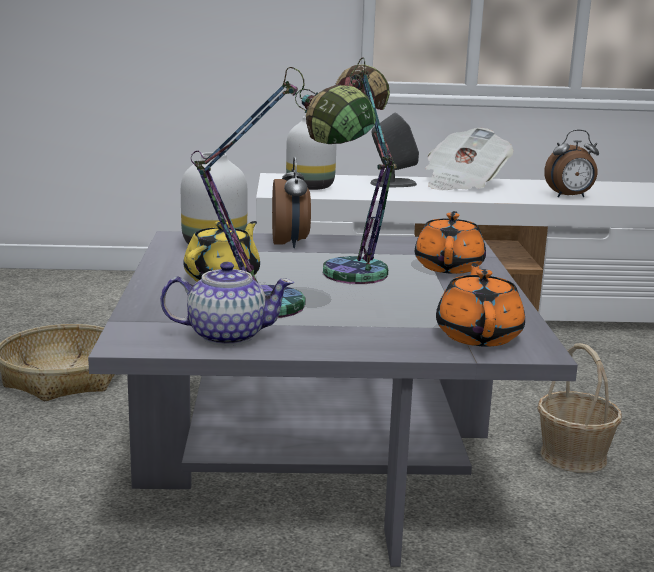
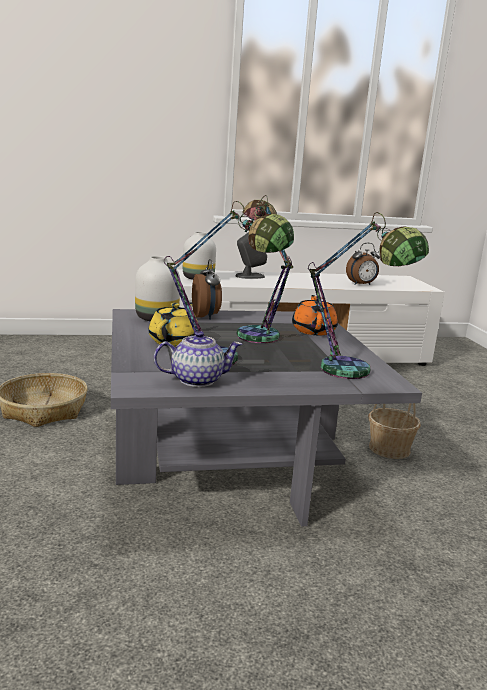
camera: 10 degrees left, 0 degrees up
newspaper [426,128,514,190] -> none
orange teapot [436,263,525,347] -> table lamp [308,212,429,379]

